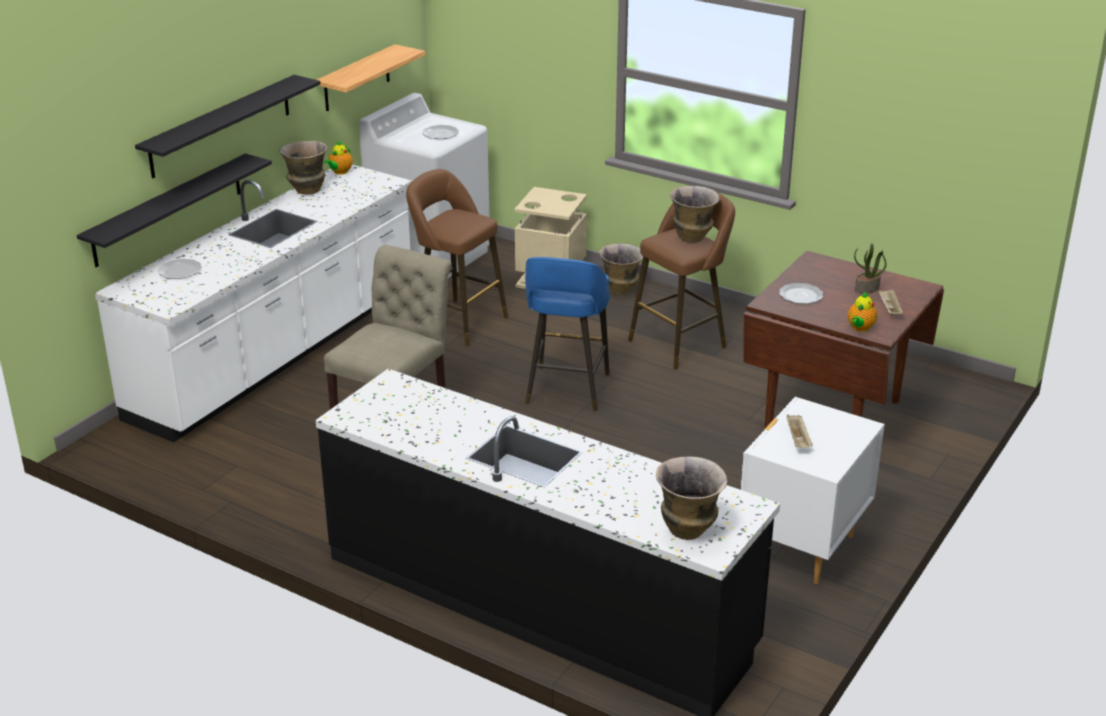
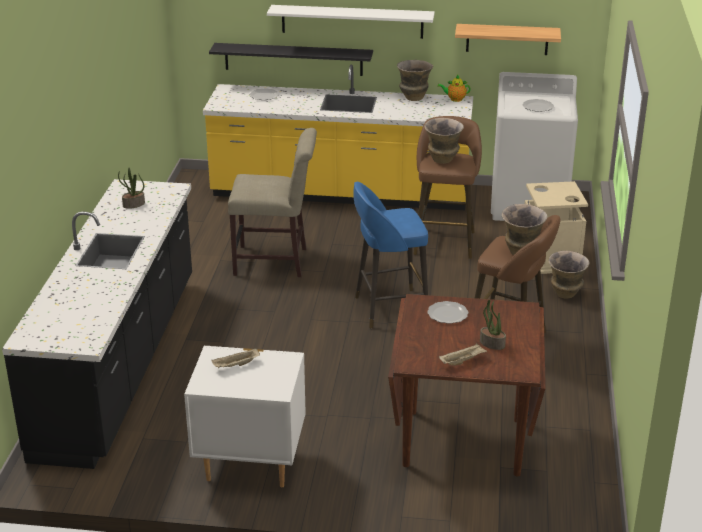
camera: 65 degrees right, 0 degrees up
white counter [95,165,412,442] -> yellow counter [203,64,473,210]
black shelf [135,75,321,179] -> white shelf [267,5,435,39]
vase [656,456,727,540] -> vase moved to [424,118,464,164]
teapot [848,292,877,332] -> none
none -> potted plant [118,167,145,209]

